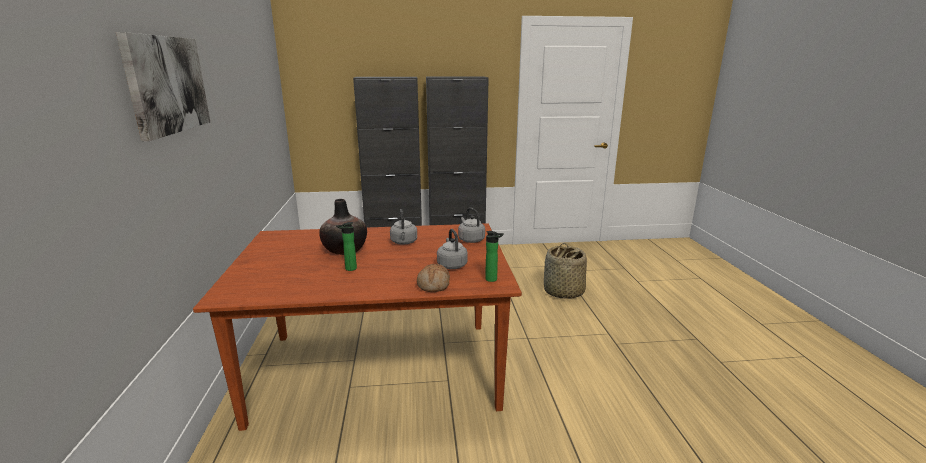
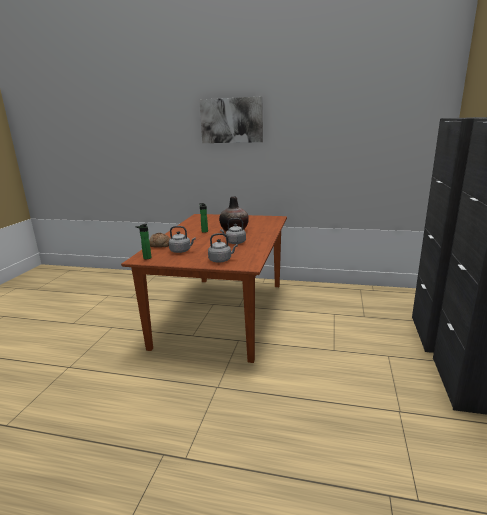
camera: 110 degrees right, 0 degrees up
basket [544,243,587,299] -> none

